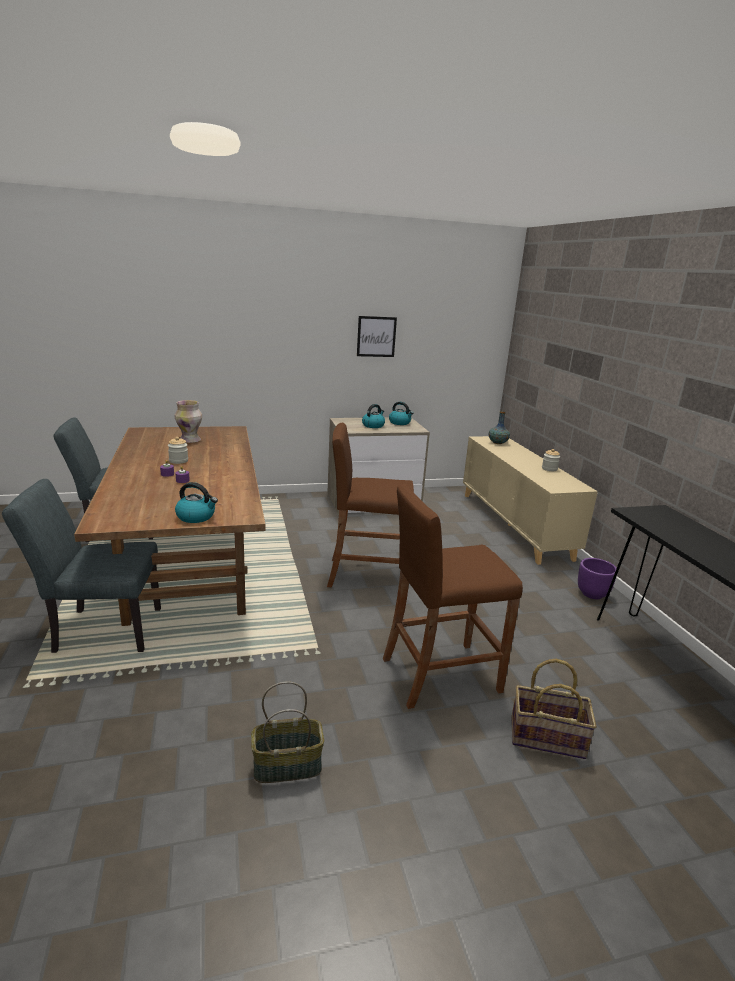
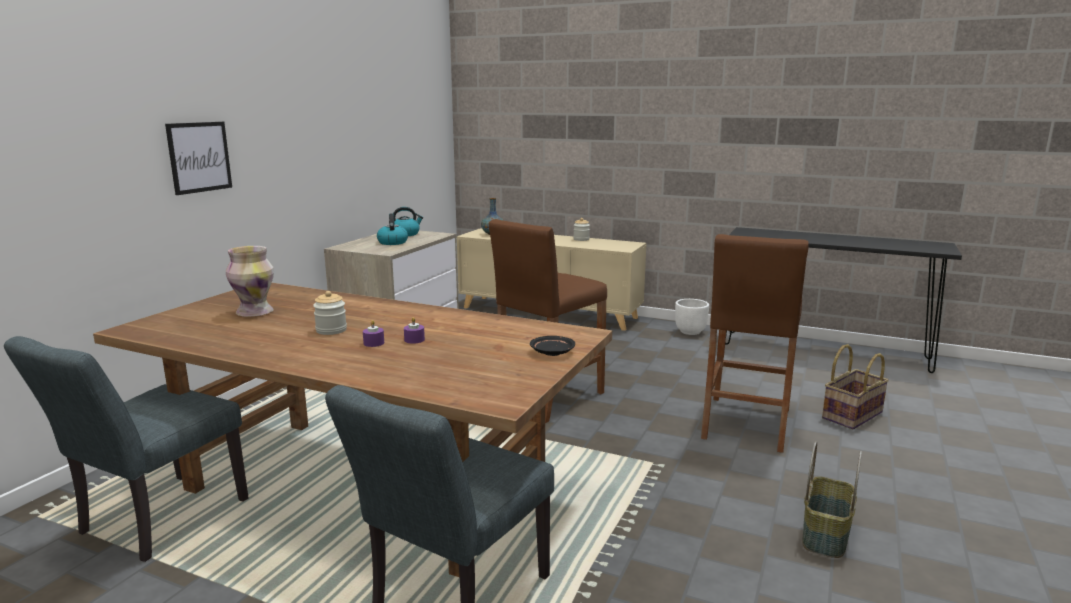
camera: 50 degrees left, 5 degrees down
kettle [175,482,218,523] -> black plate [530,336,575,356]
picture [357,316,397,357] -> picture moved to [165,122,232,195]
purple planter [578,558,617,599] -> white planter [675,299,709,335]

